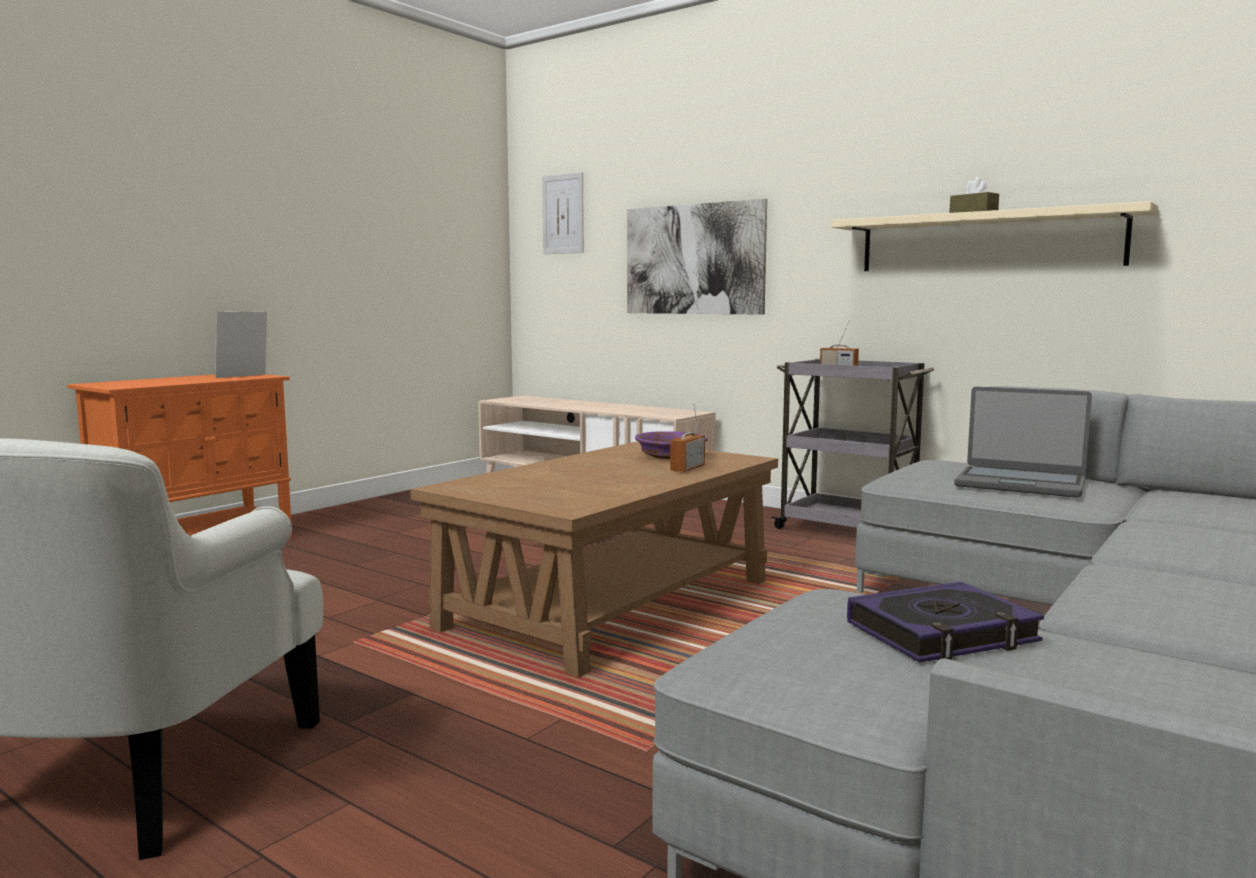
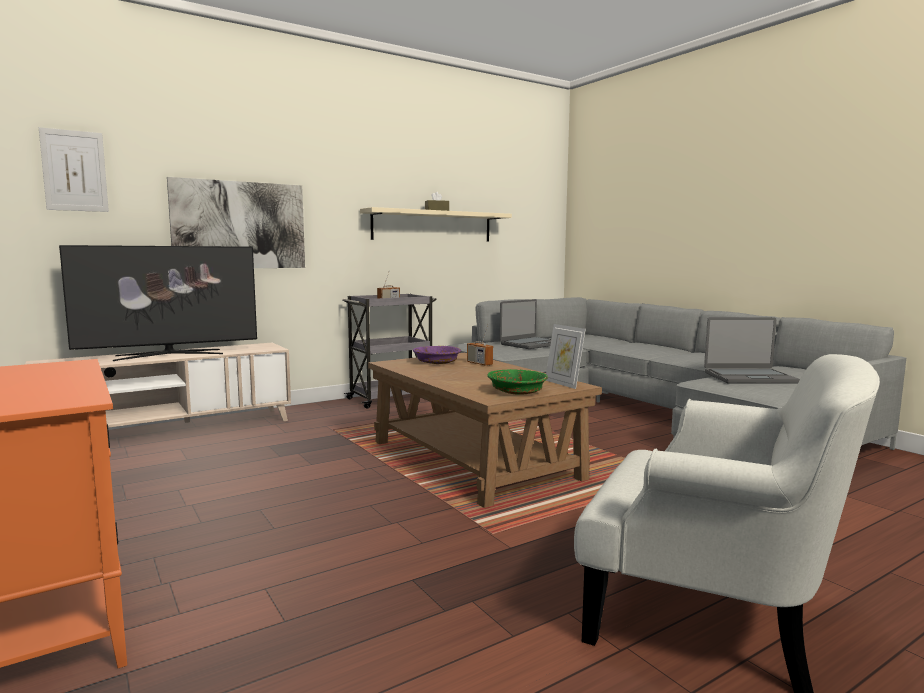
camera: 70 degrees left, 0 degrees up
picture frame [215,311,267,378] -> picture frame moved to [546,324,586,389]
book [847,582,1044,663] -> laptop [704,317,800,384]
none -> television [59,245,257,361]
none -> green bowl [487,369,548,394]

